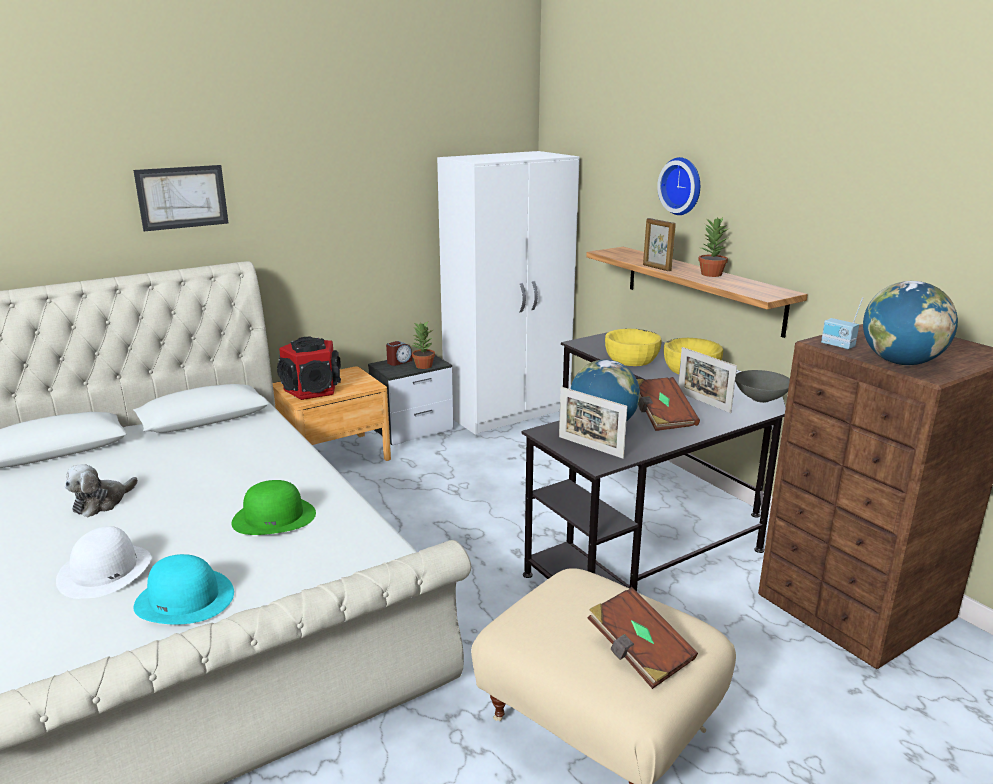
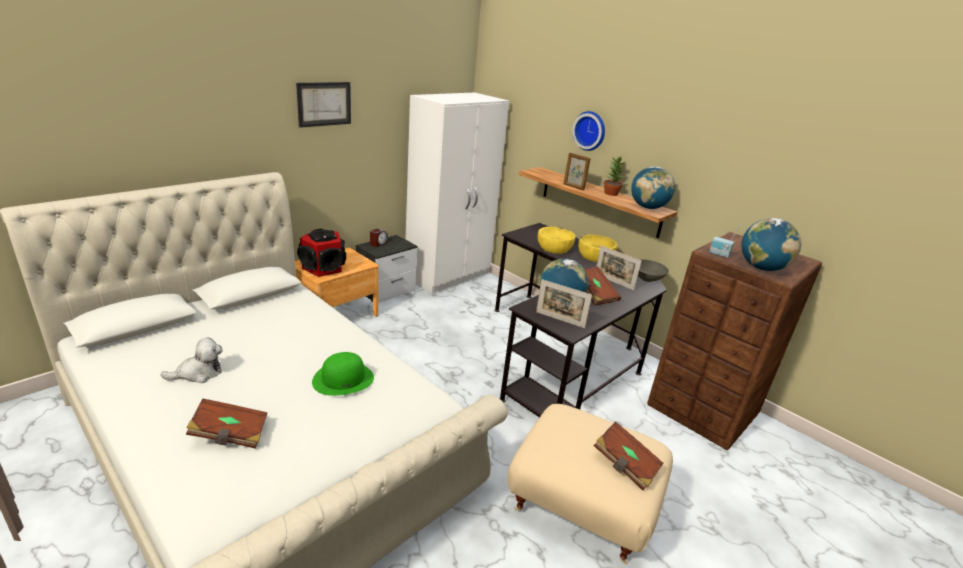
camera: 15 degrees left, 5 degrees up
white hat [56,526,151,599] -> brown book [186,398,268,449]
plush toy [65,464,138,517] -> plush toy turned 135 degrees counterclockwise [161,337,223,383]
picture [133,165,228,231] -> picture moved to [296,82,351,128]
turquoise hat [134,554,234,624] -> none
potted plant [411,322,435,369] -> none
none -> globe [631,167,675,209]

